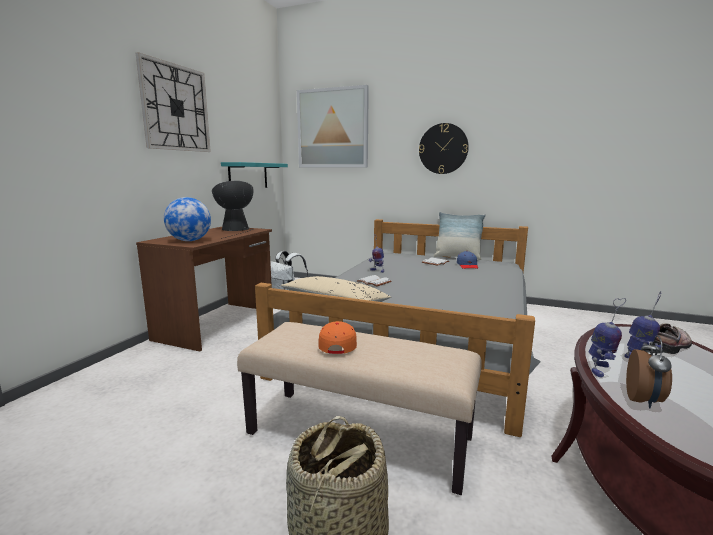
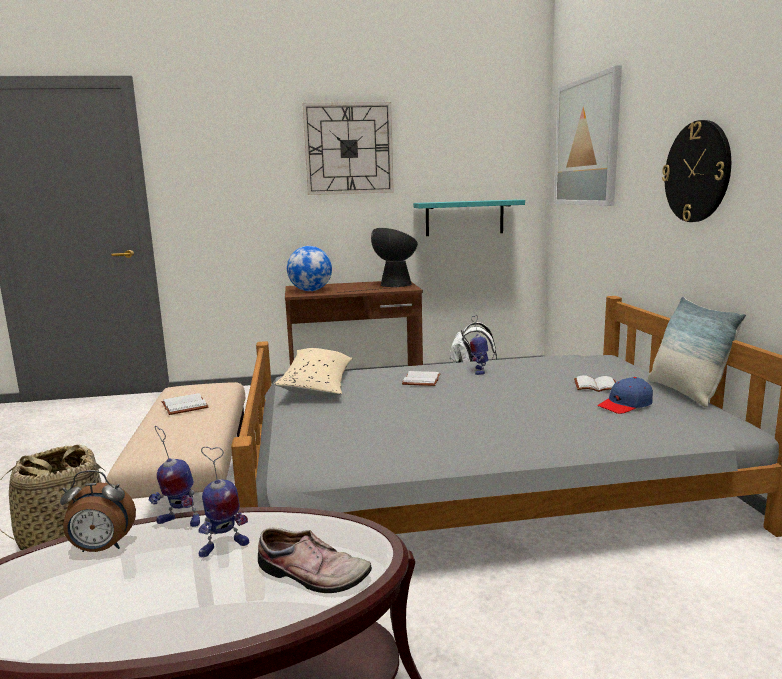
camera: 60 degrees right, 0 degrees up
orange cap [318,321,357,354] -> white book [161,393,209,415]

